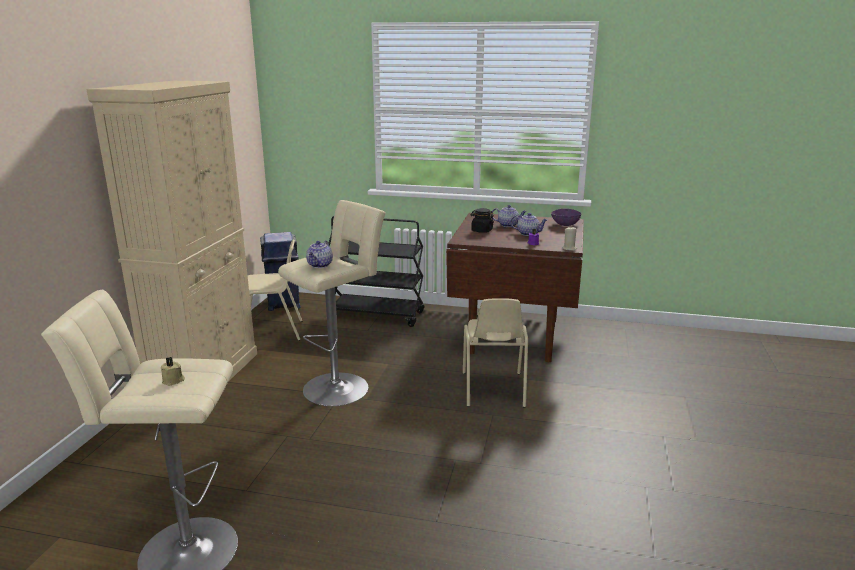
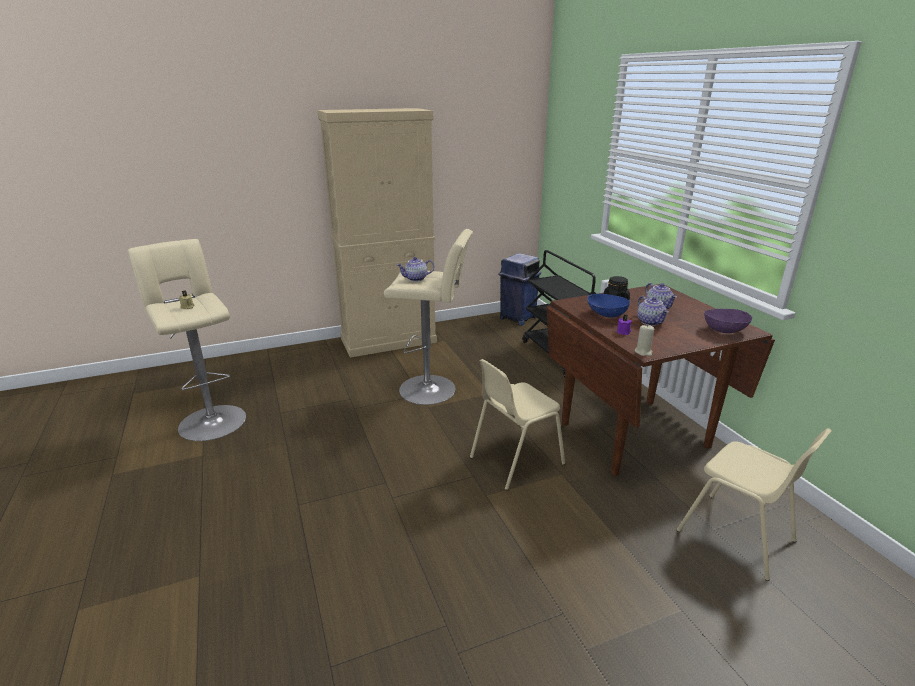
camera: 55 degrees right, 5 degrees up
beige chair [248,240,302,341] -> beige chair moved to [677,428,832,581]
none -> blue bowl [587,294,630,318]

